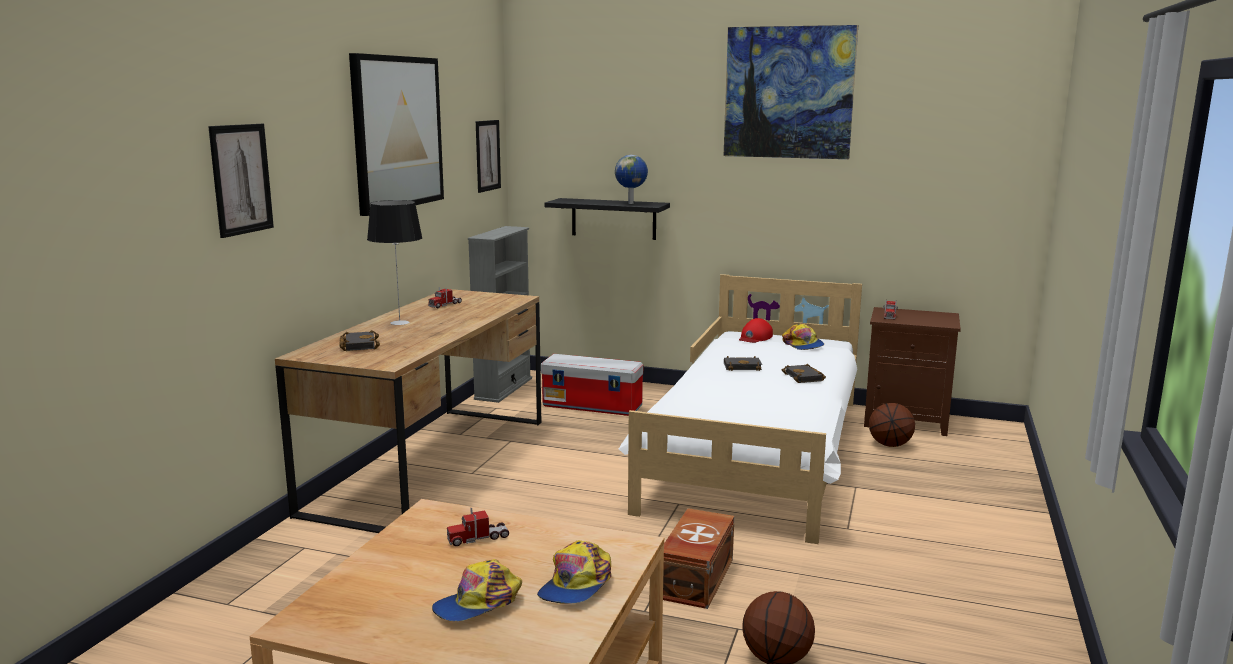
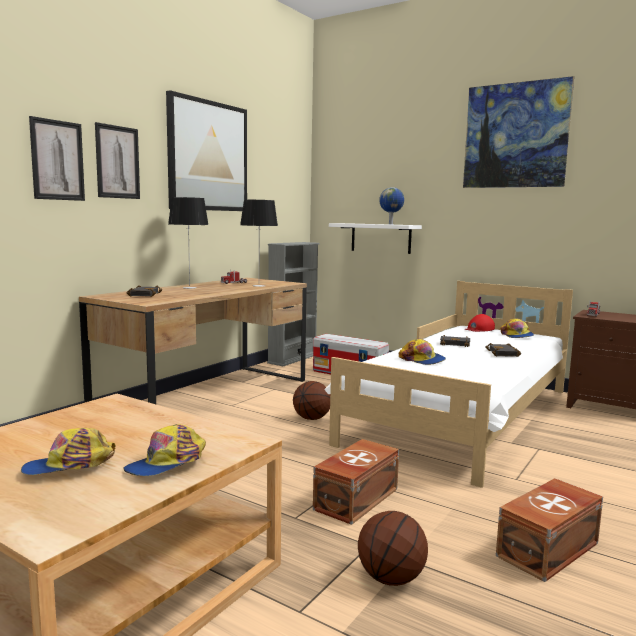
camera: 15 degrees right, 5 degrees down
toy truck [447,508,509,546] -> none
picture [476,120,501,193] -> picture moved to [95,122,140,199]
black shelf [544,198,670,240] -> white shelf [329,223,422,254]
basketball [869,403,915,447] -> basketball moved to [293,381,330,420]
none -> table lamp [240,200,278,287]
none -> cap [399,339,446,365]
none -> brown storage box [496,478,603,582]

